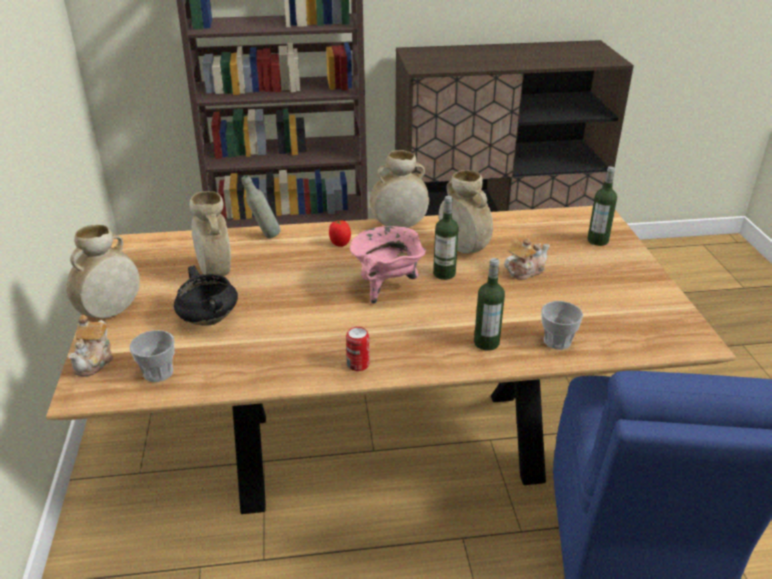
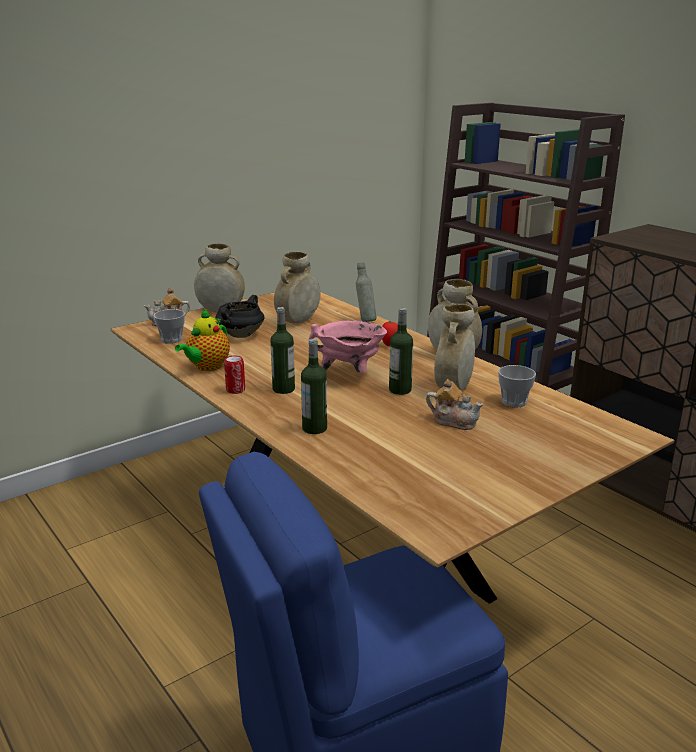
camera: 60 degrees right, 10 degrees down
cup [541,301,583,350] -> cup moved to [498,365,536,408]
bottle [587,166,617,246] -> bottle moved to [270,307,295,394]
none -> teapot [175,309,230,371]

